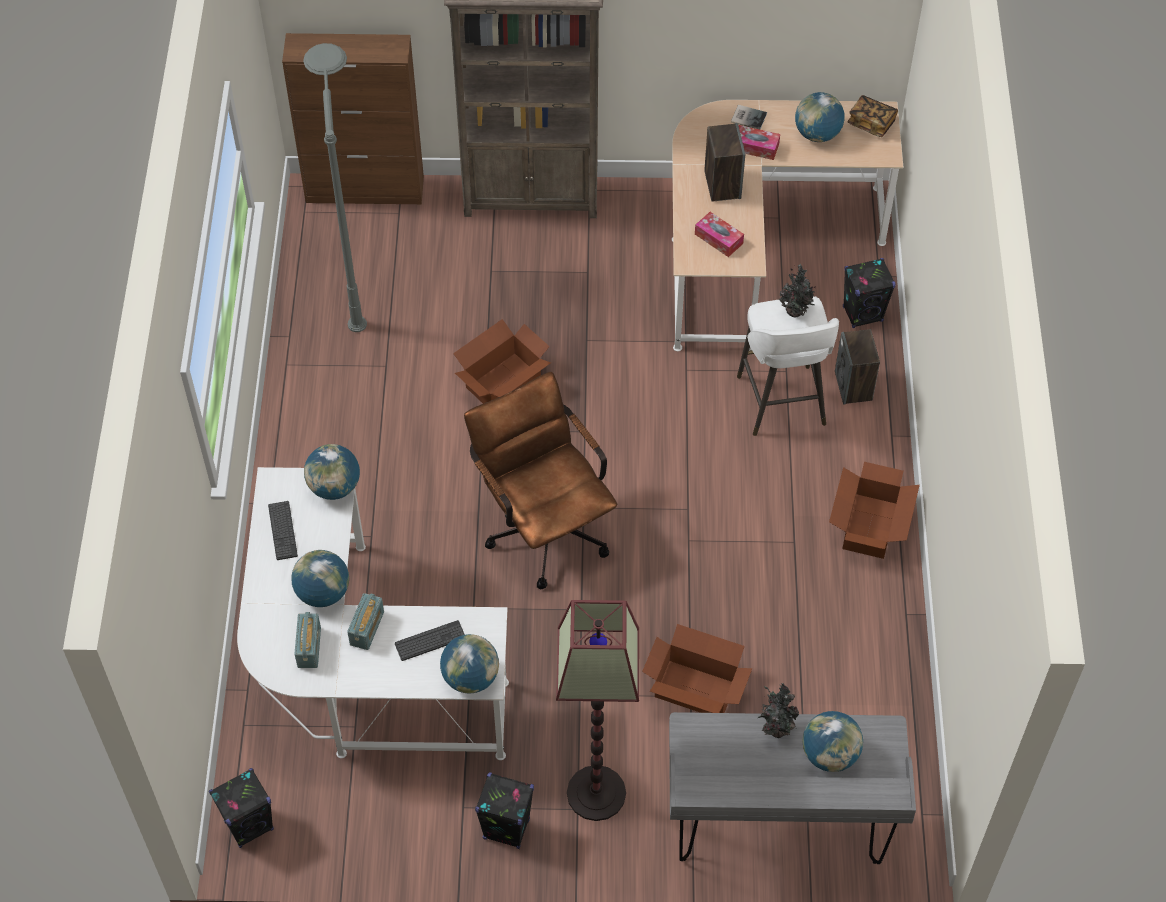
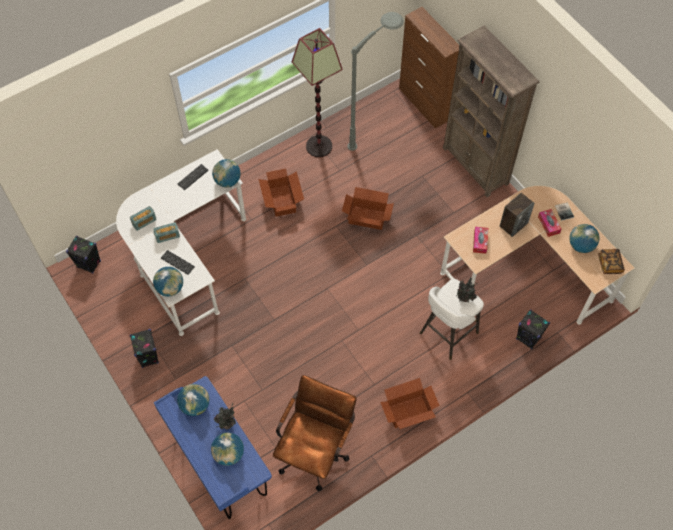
camera: 55 degrees right, 5 degrees up
globe [291,550,349,607] -> globe moved to [177,384,209,416]
brown office chair [464,372,617,589] -> brown office chair moved to [273,375,357,491]
floor lamp [556,600,639,821] -> floor lamp moved to [292,28,343,157]
cardboard box [642,624,752,713] -> cardboard box moved to [259,168,304,217]
grey desk [669,712,916,864] -> blue desk [154,376,272,519]
speaker [835,329,880,404] -> none

